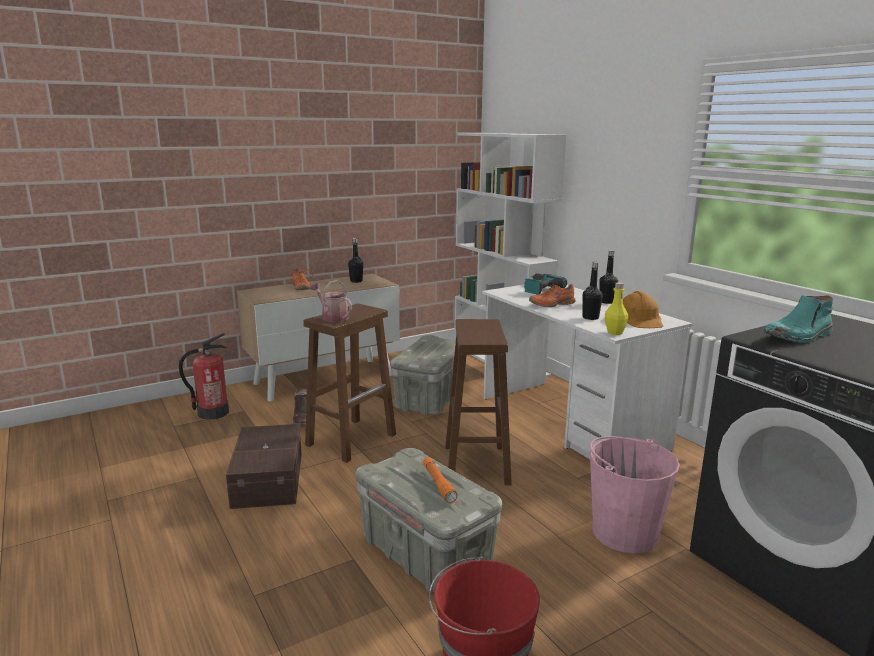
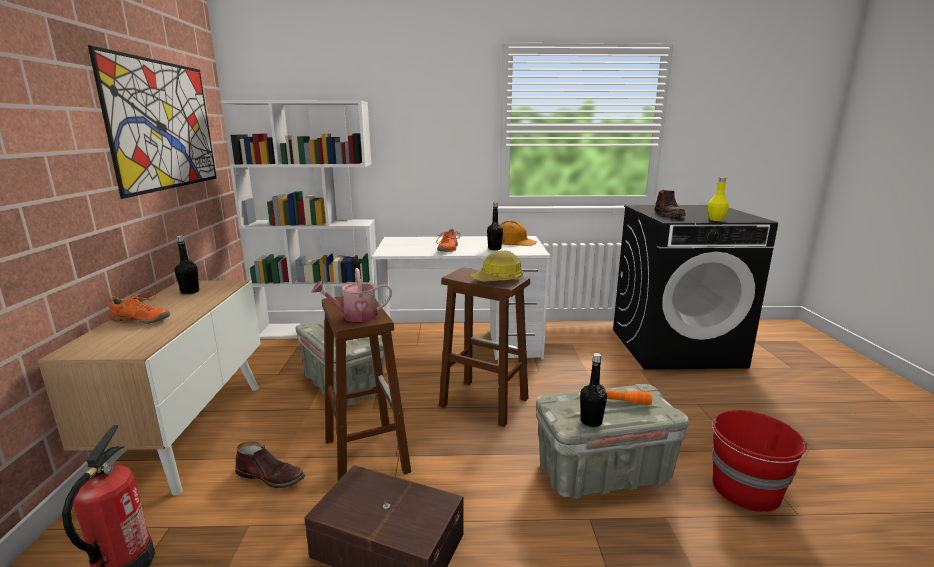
camera: 60 degrees left, 0 degrees up
power drill [524,273,567,295] -> none
pink bucket [590,436,680,554] -> none
black bottle [599,250,618,304] -> black bottle moved to [580,353,607,427]
yellow bottle [605,282,628,335] -> yellow bottle moved to [708,177,729,221]
turquoise boot [763,295,833,343] -> brown boot [654,190,686,217]
none -> picture [88,45,216,199]
none -> hard hat [470,250,523,282]

